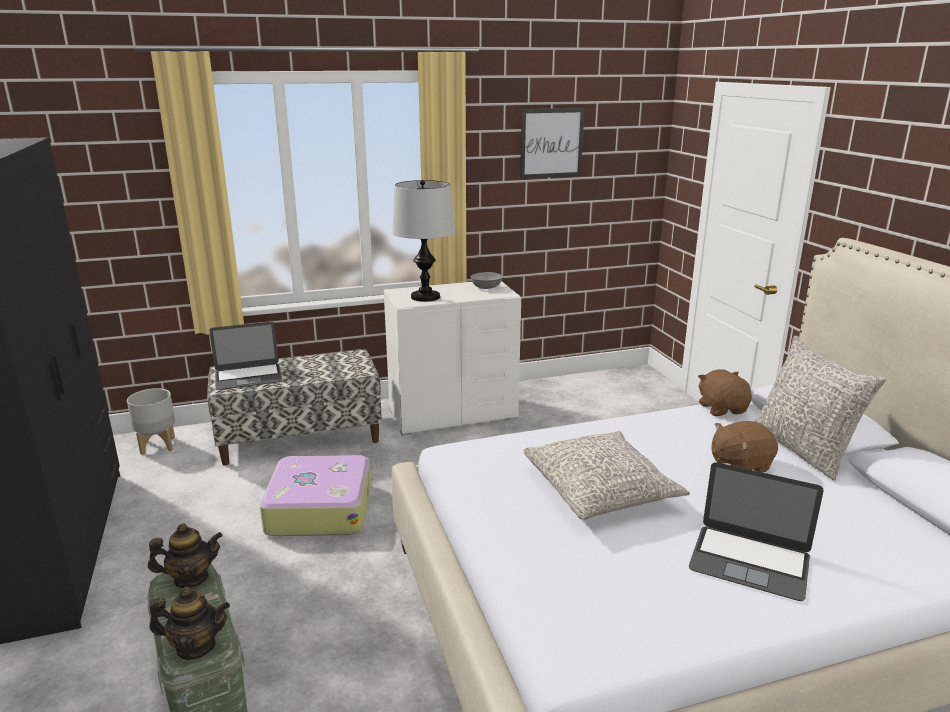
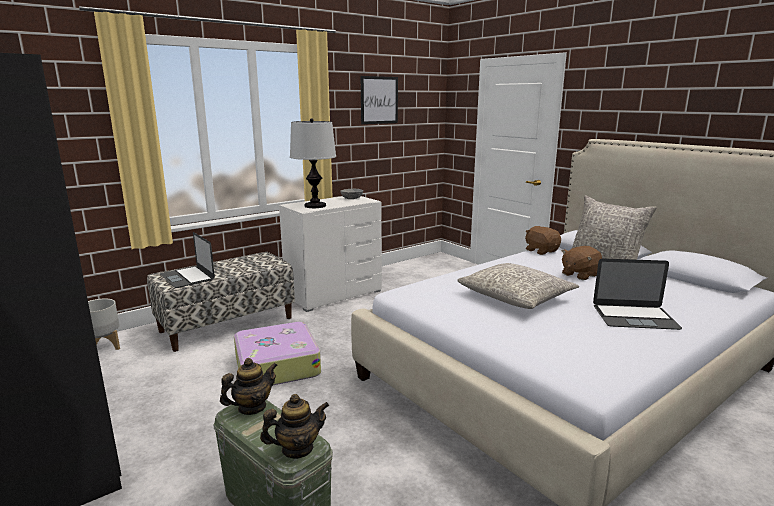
camera: 20 degrees left, 5 degrees down
laptop [209,322,282,390] -> laptop turned 90 degrees clockwise [160,232,215,288]

